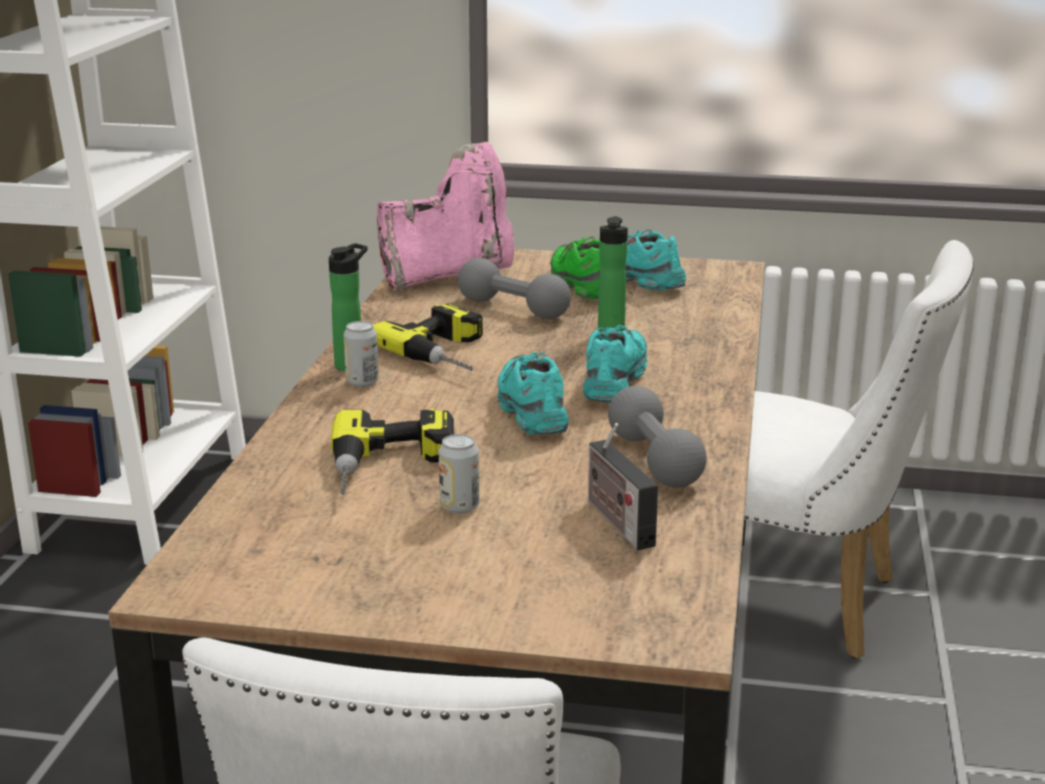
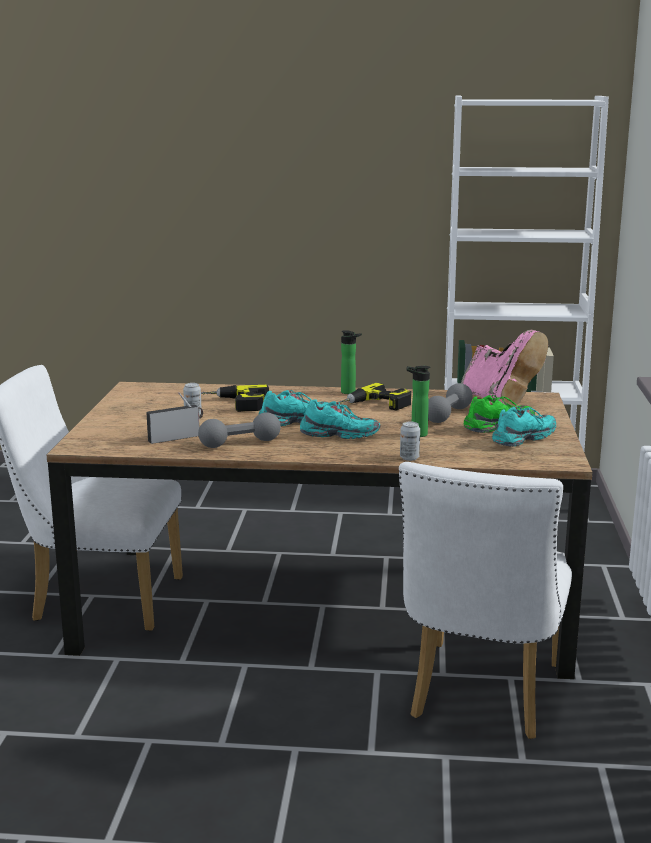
camera: 85 degrees right, 5 degrees down
can [343,321,379,387] -> can moved to [400,422,420,461]

